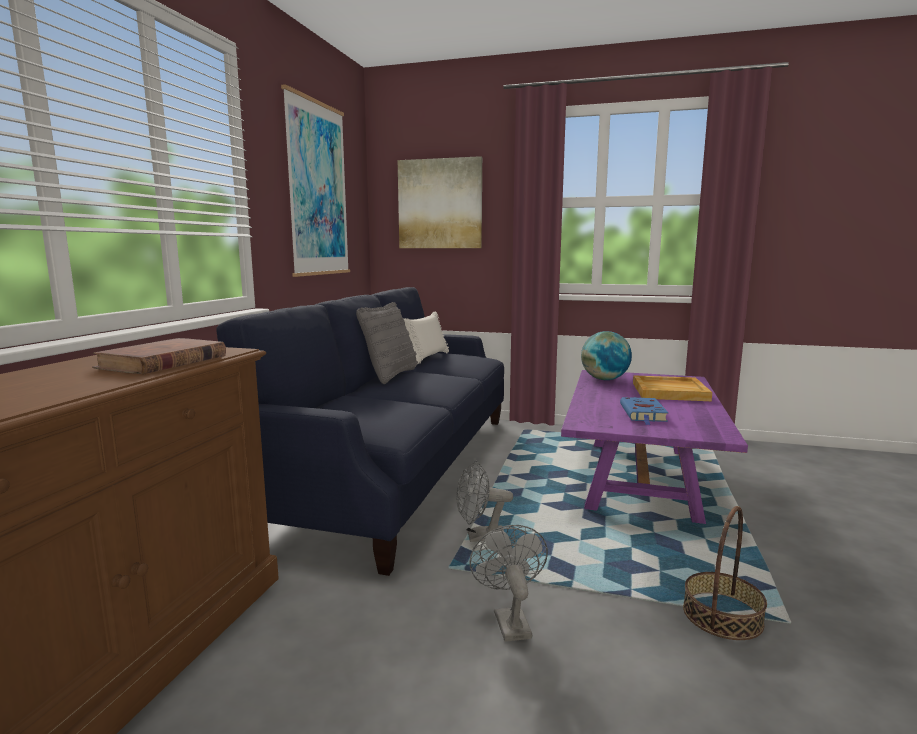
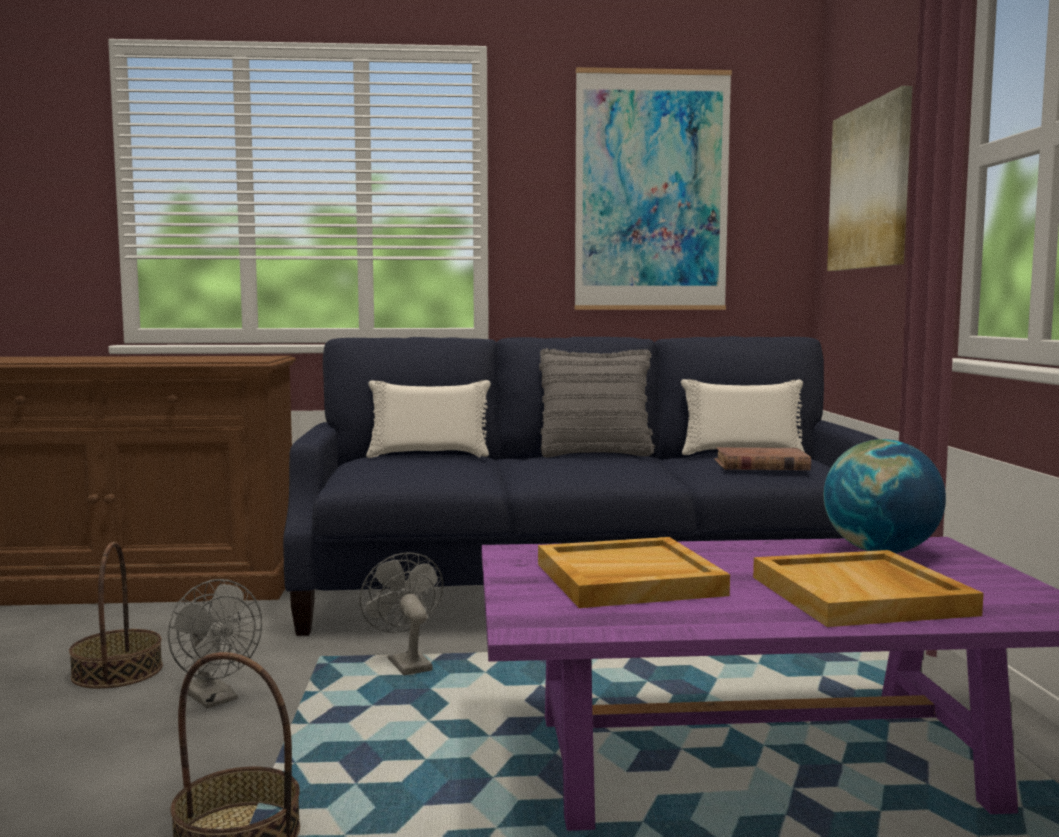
camera: 70 degrees right, 5 degrees down
brown book [92,338,226,374] -> brown book moved to [714,447,811,470]
grey fan [469,525,548,642] -> grey fan turned 75 degrees clockwise [168,579,262,708]
blue book [620,397,668,425] -> beige tray [538,537,730,608]
none -> basket [69,542,163,689]
none -> white pillow [366,380,490,458]

